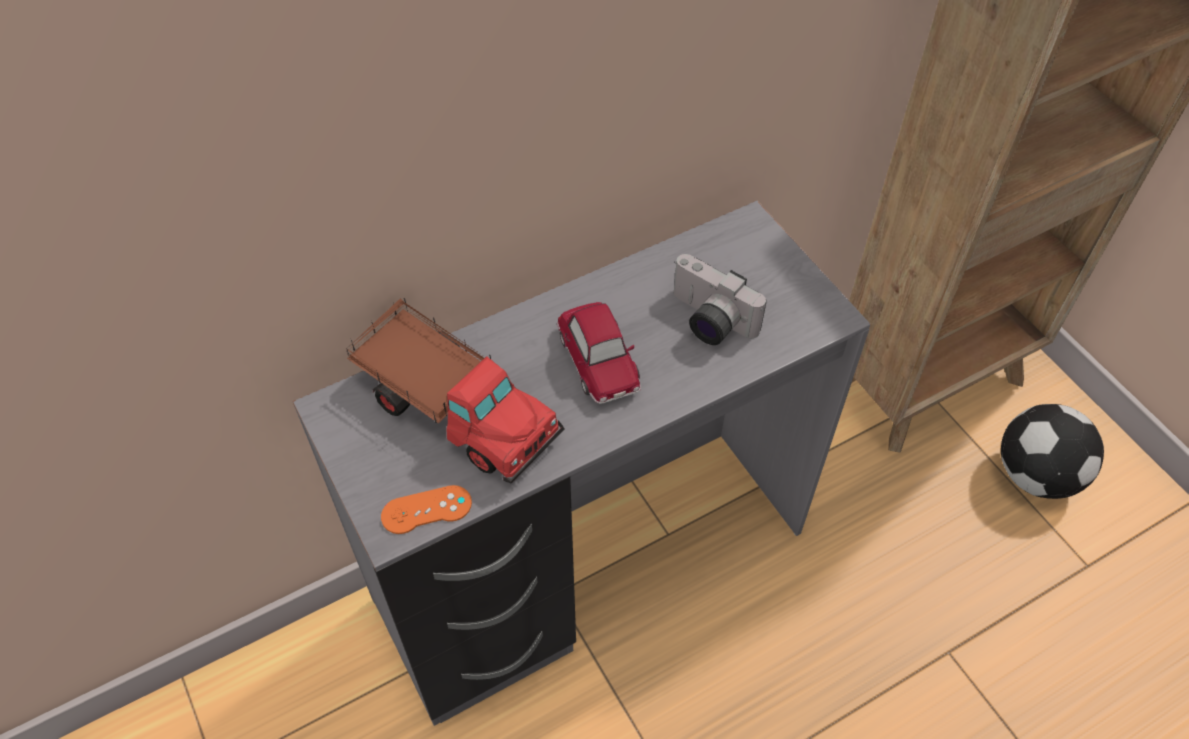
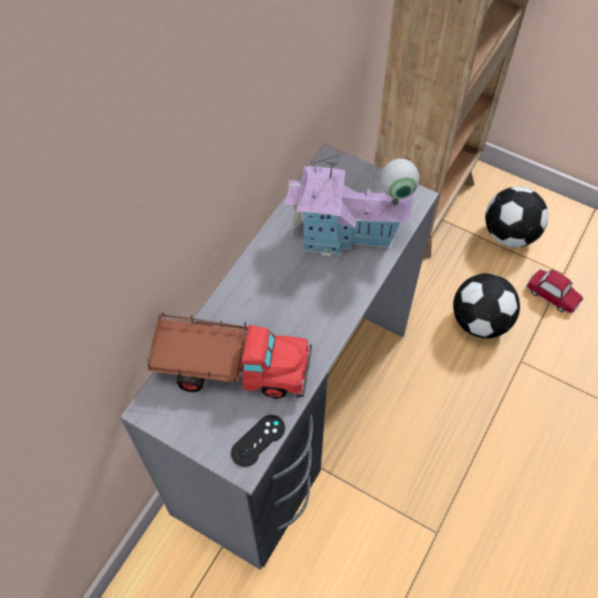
camera: 30 degrees left, 5 degrees up
orange game controller [381,485,472,534] -> black game controller [231,415,285,467]
toy car [557,302,641,404] -> toy car moved to [526,269,583,313]
camera [674,254,767,345] -> toy house [285,155,419,256]
none -> football [453,273,520,339]

